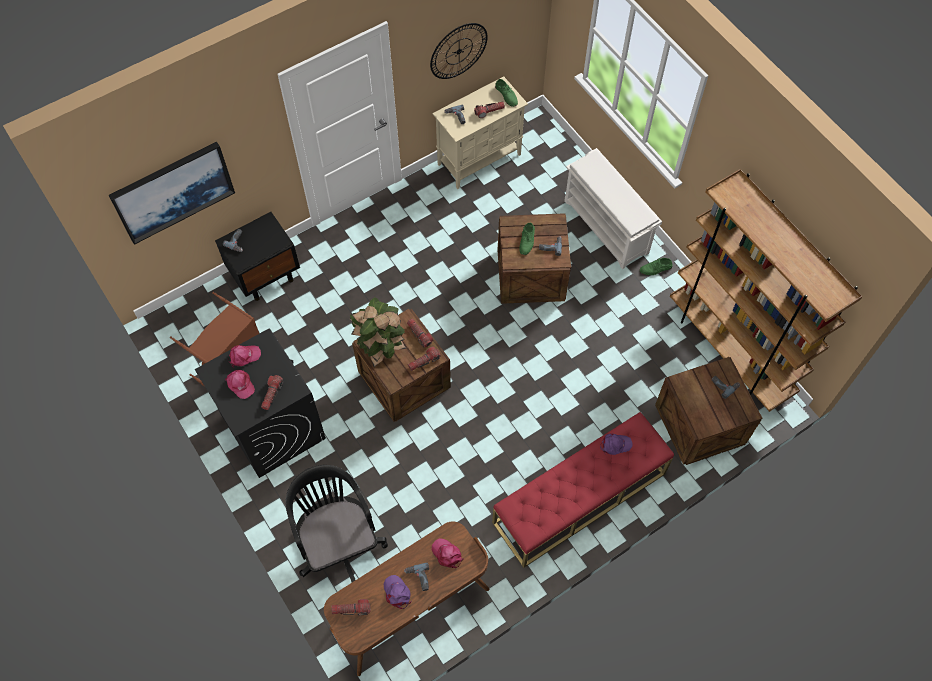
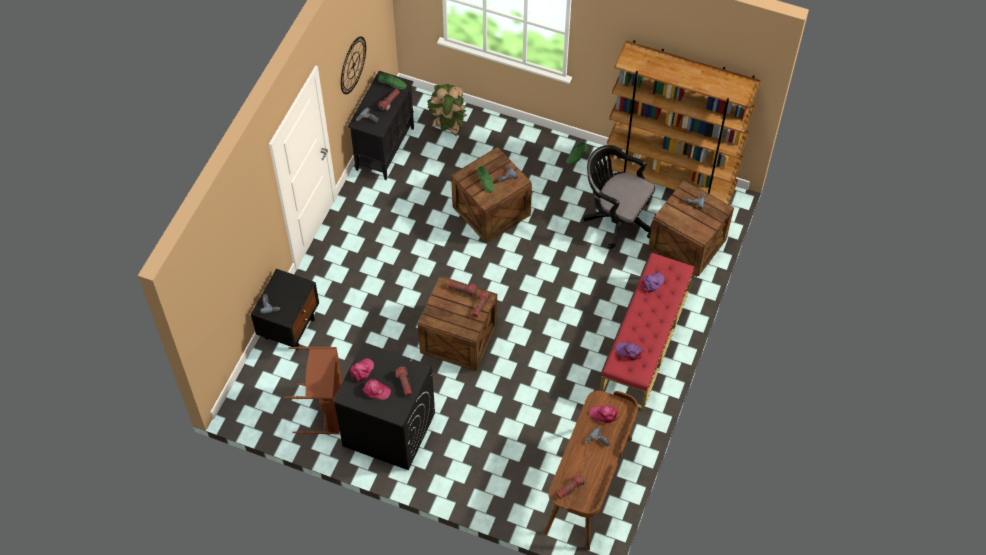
camera: 35 degrees left, 5 degrees down
picture [108,142,235,245] -> none
black office chair [285,465,388,582] -> black office chair moved to [583,145,655,249]
potted plant [350,297,406,367] -> potted plant moved to [427,84,466,136]
purple cap [384,575,412,609] -> purple cap moved to [616,342,643,360]
beige cabinet [432,77,528,189] -> black cabinet [347,71,414,180]
white shoe rack [564,148,662,269] -> none

